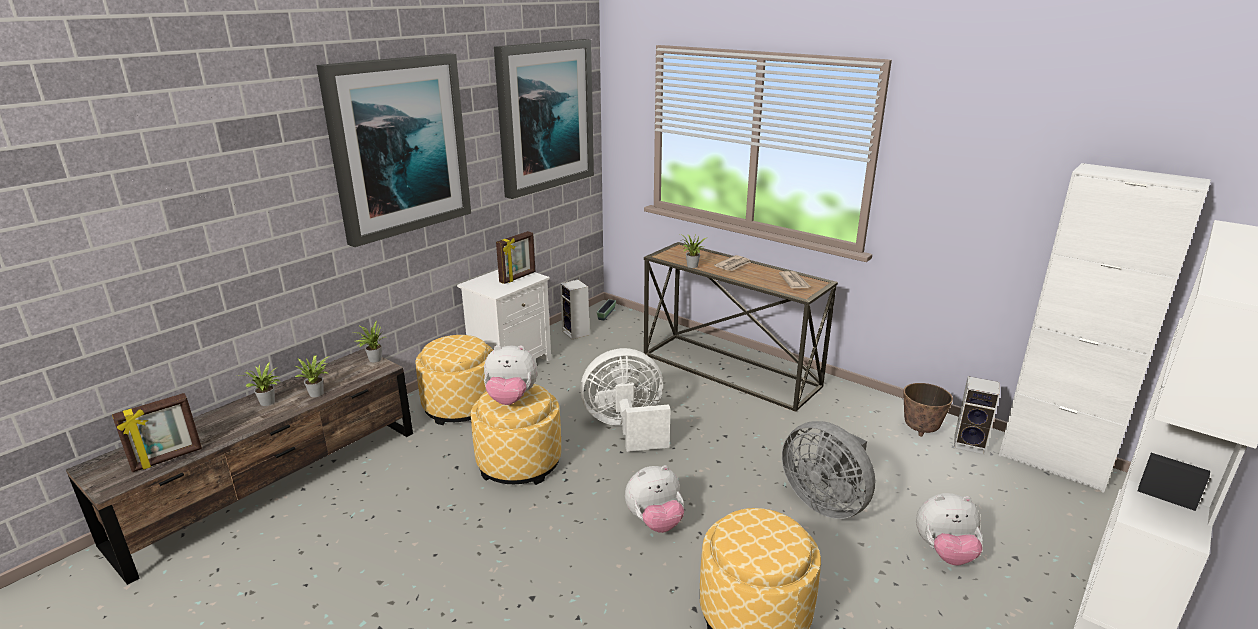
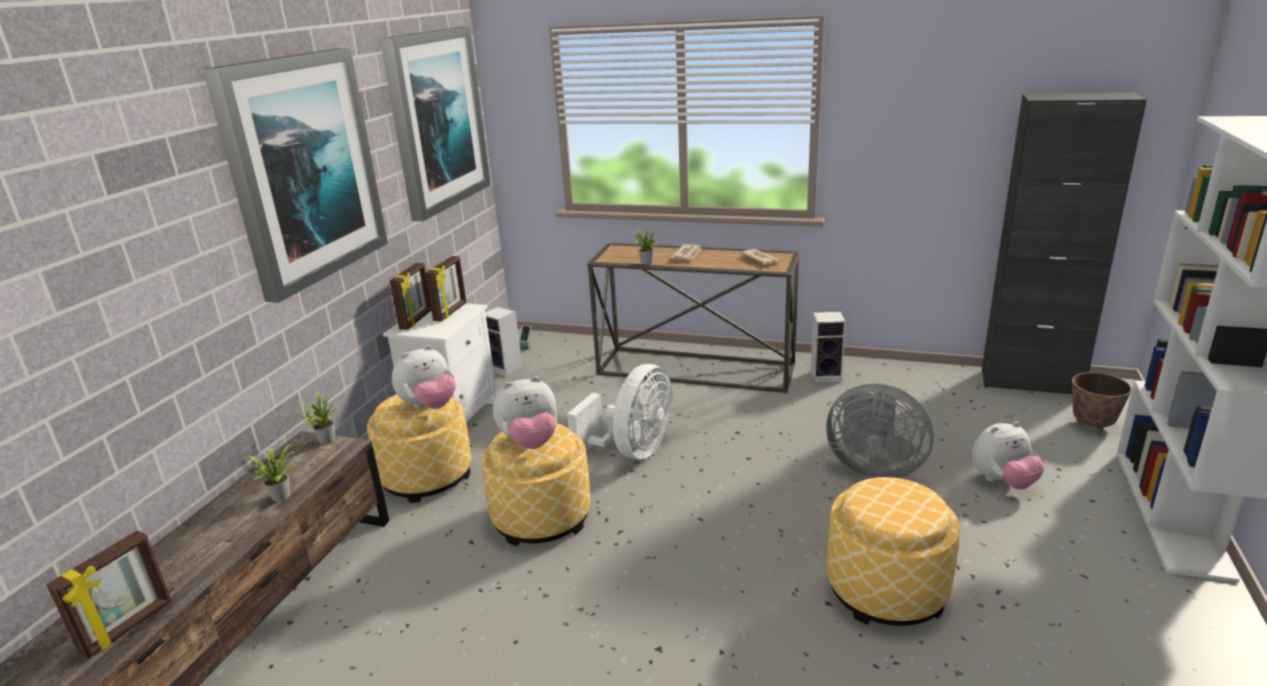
camera: 20 degrees left, 0 degrees up
potted plant [238,361,280,406] -> none
white fan [580,348,671,452] -> white fan turned 150 degrees clockwise [567,364,672,459]
plush toy [625,465,684,533] -> plush toy moved to [392,345,456,409]
planter [903,383,953,437] -> planter moved to [1072,372,1132,432]
speaker [954,376,1000,455] -> speaker moved to [810,312,846,383]
white cabinet [999,163,1211,493] -> black cabinet [982,93,1147,394]
none -> picture frame [390,263,431,330]

